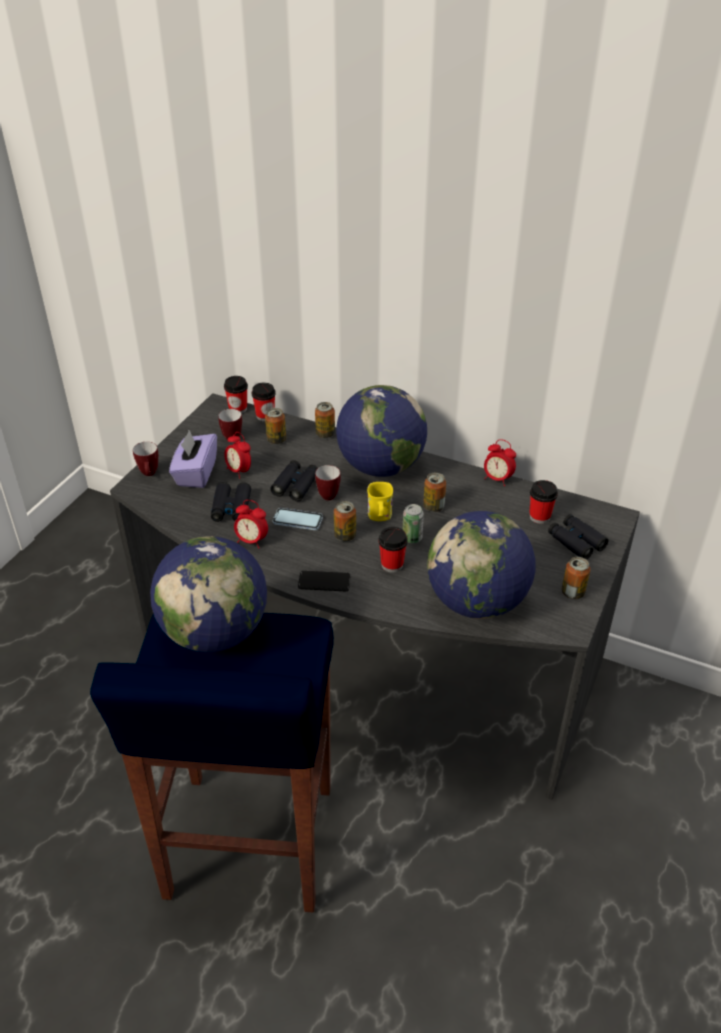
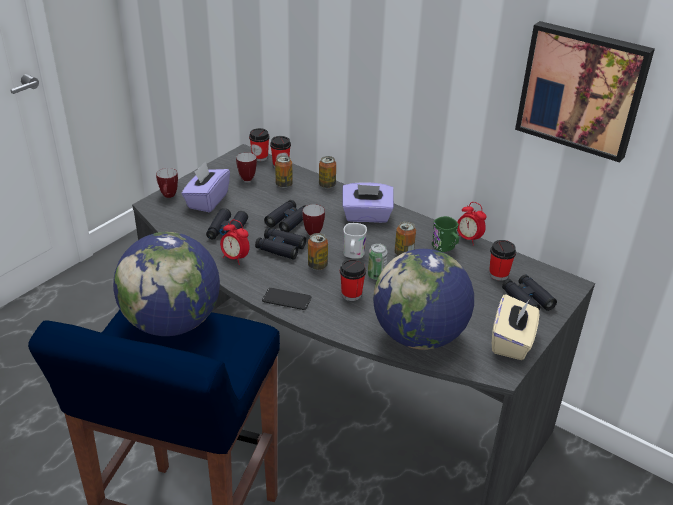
camera: 10 degrees right, 5 degrees down
alarm clock [224,432,251,479] -> none
phone [272,508,323,530] -> black binoculars [255,228,306,259]
globe [336,385,427,477] -> purple tissue box [342,182,394,223]
yellow mug [367,482,393,521] -> white mug [343,223,367,259]
can [562,557,591,599] -> beige tissue box [492,294,539,360]
none -> green mug [432,216,459,252]
none -> picture [515,21,655,163]

